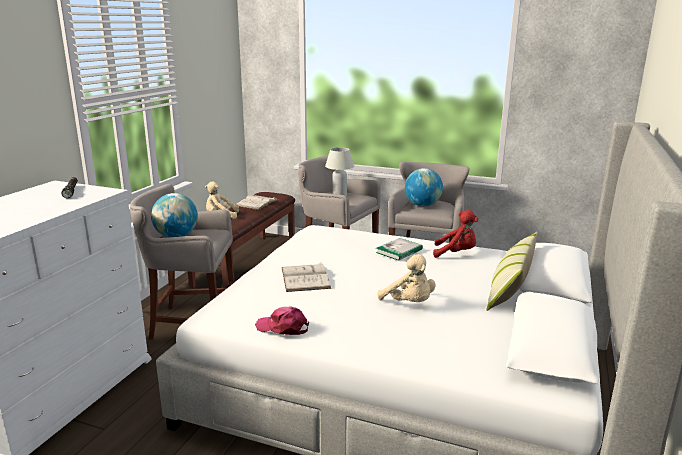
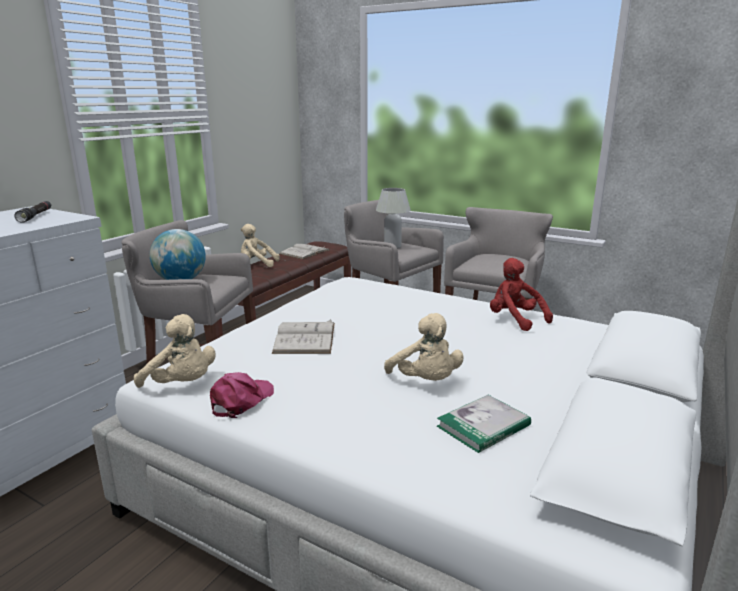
camera: 10 degrees right, 0 degrees up
pink cap [255,306,309,335] -> pink cap turned 90 degrees clockwise [210,372,274,418]
book [376,238,423,261] -> book moved to [437,395,531,453]
globe [405,168,443,207] -> none
red plush toy [433,210,478,258] -> red plush toy turned 150 degrees counterclockwise [490,258,553,331]
pillow [487,232,538,311] -> none
none -> beige plush toy [134,314,215,388]

